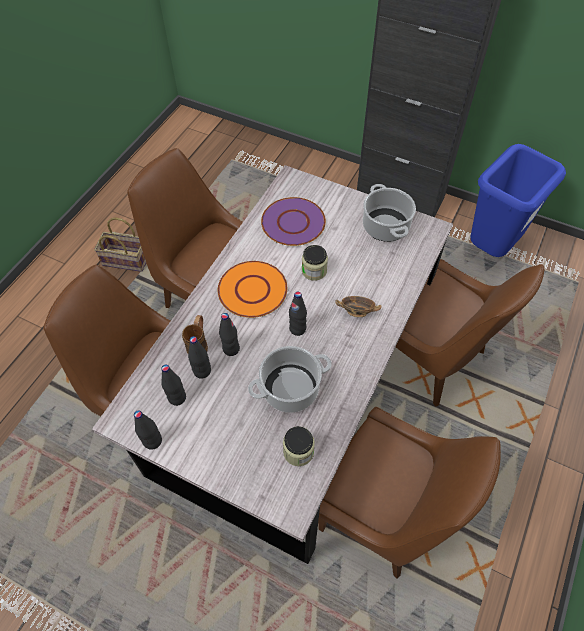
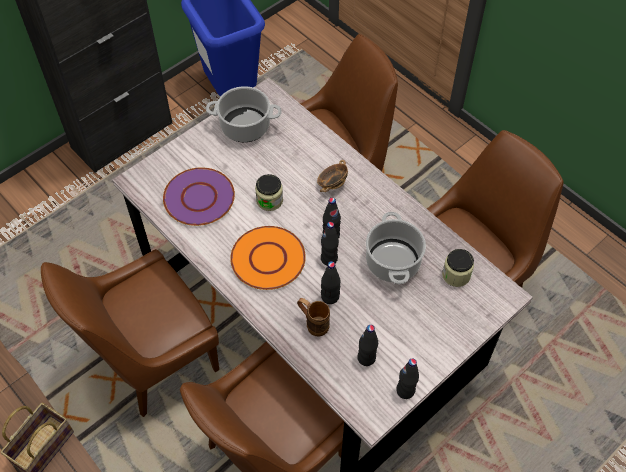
camera: 70 degrees left, 0 degrees up
black bottle [188,336,211,378] -> black bottle moved to [321,222,339,266]

